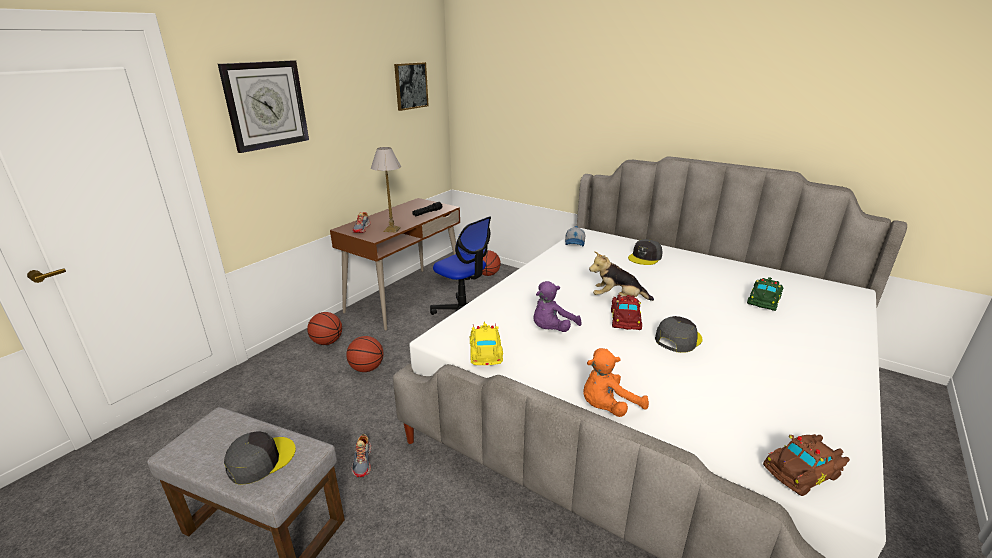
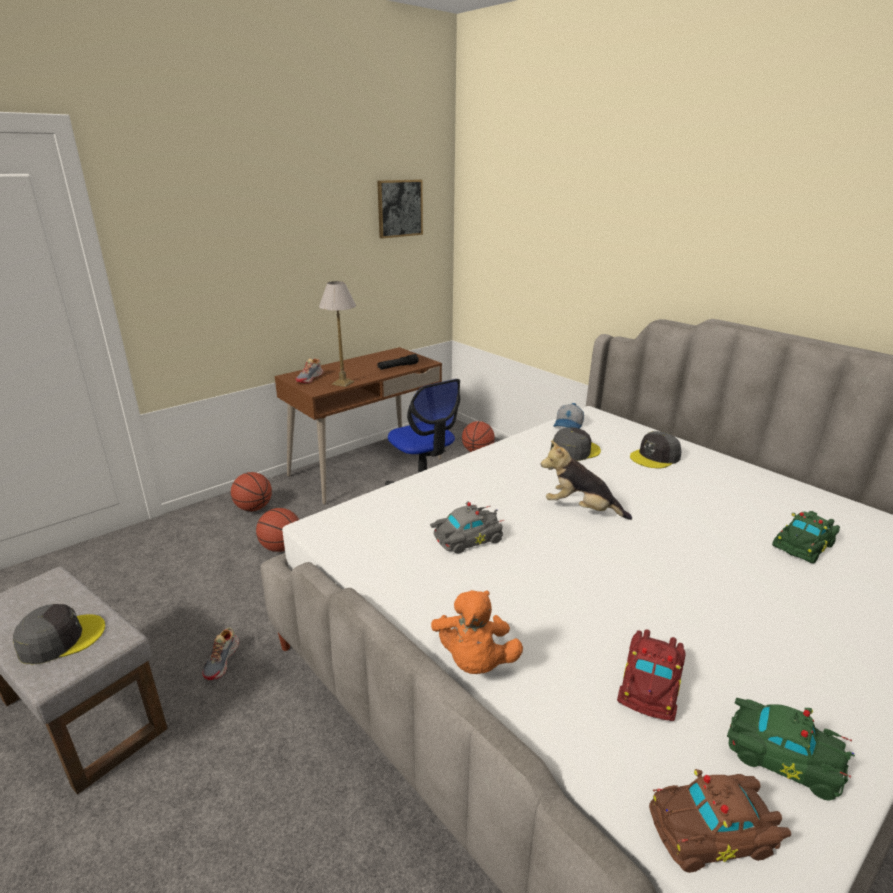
camera: 15 degrees right, 0 degrees up
wall clock [218,60,309,153] -> none
yellow toy car [470,321,503,365] -> none
purple plush toy [533,281,581,332] -> grey toy car [430,501,504,553]
orange plush toy [583,348,649,417] -> orange plush toy turned 75 degrees counterclockwise [431,590,523,674]
red toy car [611,294,642,330] -> red toy car moved to [617,629,685,721]
grey cap [655,316,702,353] -> grey cap moved to [550,427,601,461]
none -> green toy car [727,697,855,801]

